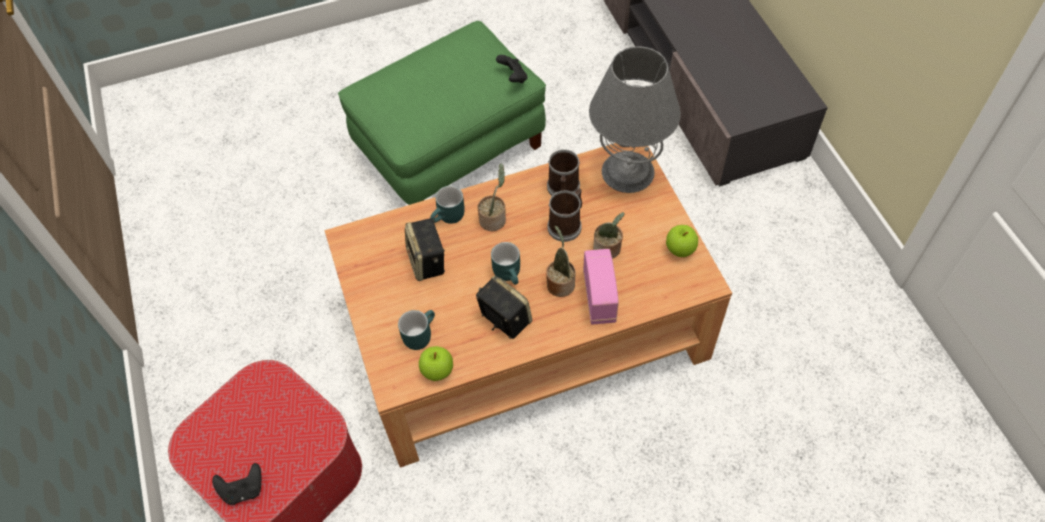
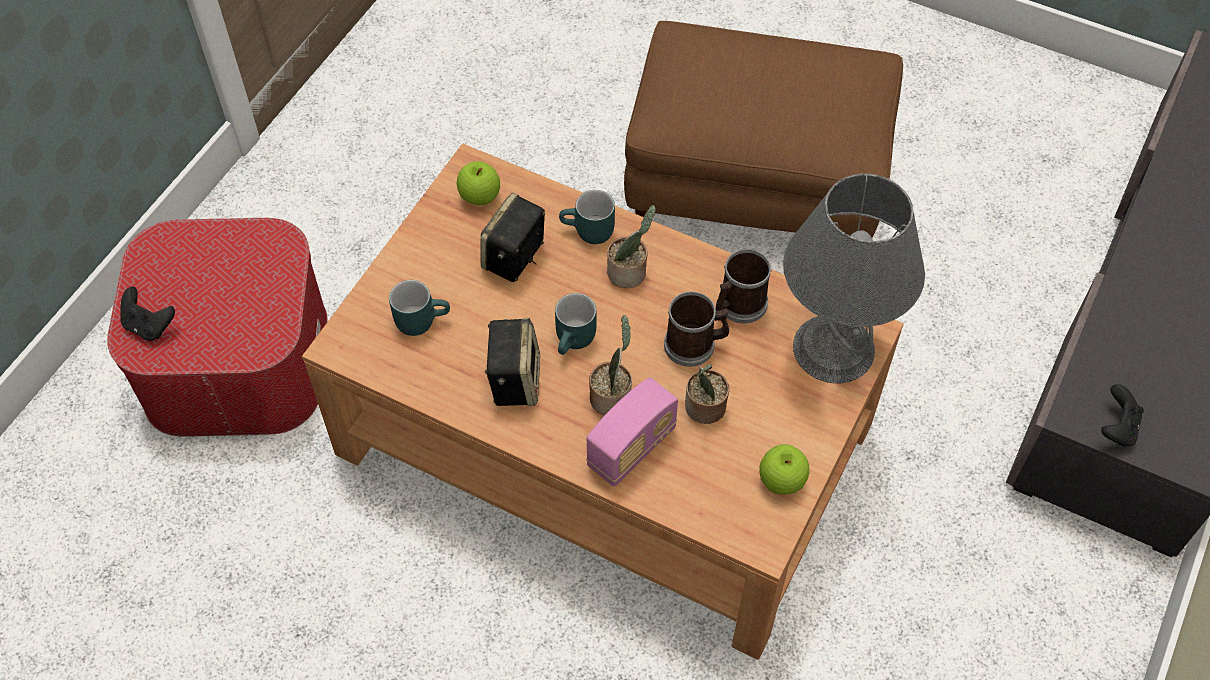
camera: 45 degrees right, 0 degrees up
green ottoman [338,21,546,205] -> brown ottoman [624,21,903,238]
apple [419,346,453,381] -> apple moved to [457,161,500,205]
black game controller [496,55,527,83] -> black game controller moved to [1101,384,1144,446]

